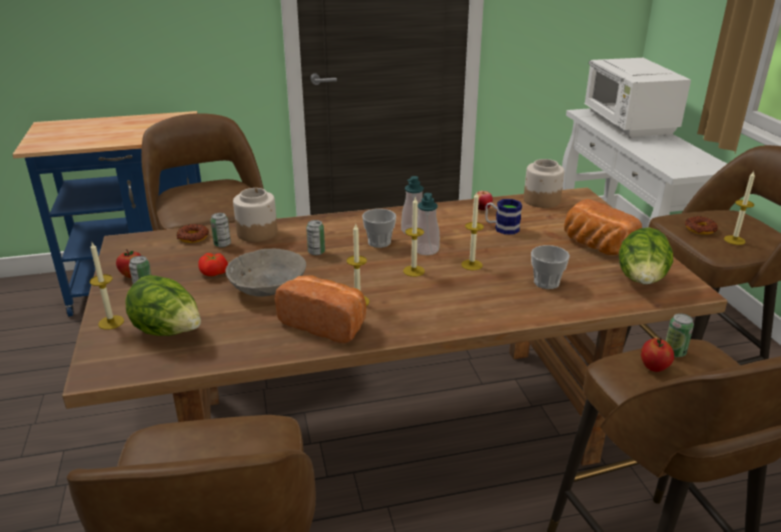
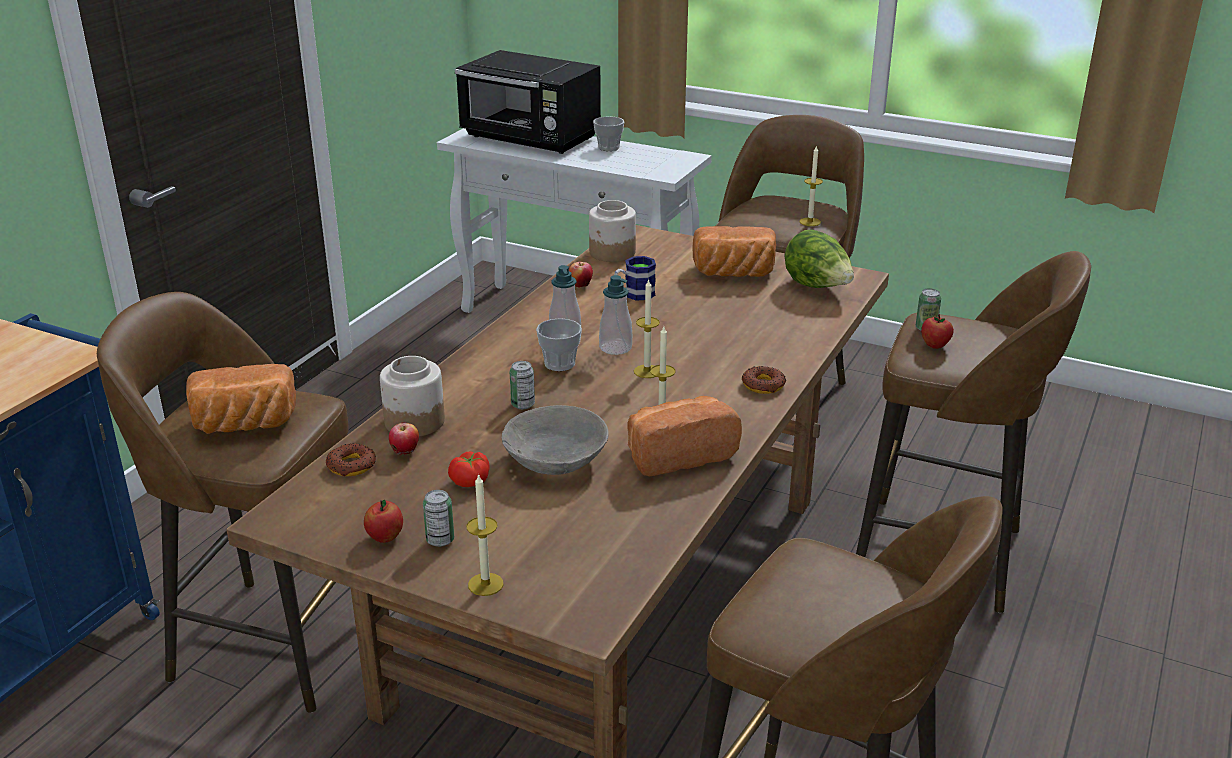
camera: 50 degrees left, 0 degrees up
lettuce [125,275,201,336] -> none
can [210,213,231,248] -> apple [389,423,419,455]
candle [461,192,484,270] -> none
cup [531,245,570,289] -> cup moved to [593,116,624,151]
white microwave [584,58,691,138] -> black microwave [455,50,601,154]
donut [685,216,718,235] -> donut moved to [742,366,786,394]
none -> bread [186,364,296,434]

